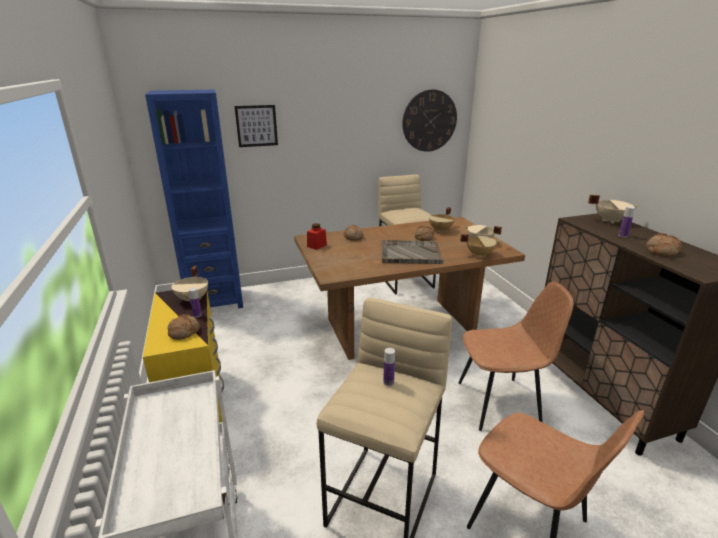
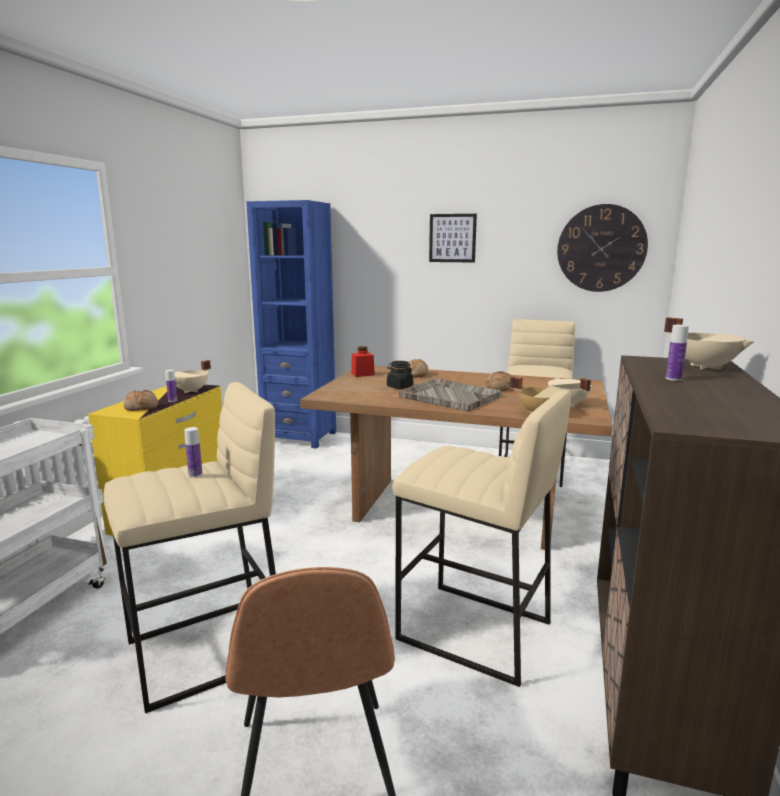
camera: 35 degrees right, 10 degrees down
picture [234,105,278,147] -> picture moved to [429,214,477,263]
beige cooking pot [429,207,455,232] -> none
brown chair [458,281,573,431] -> beige stool [392,390,571,687]
bread [646,233,682,257] -> none
none -> black jar [387,361,413,389]

